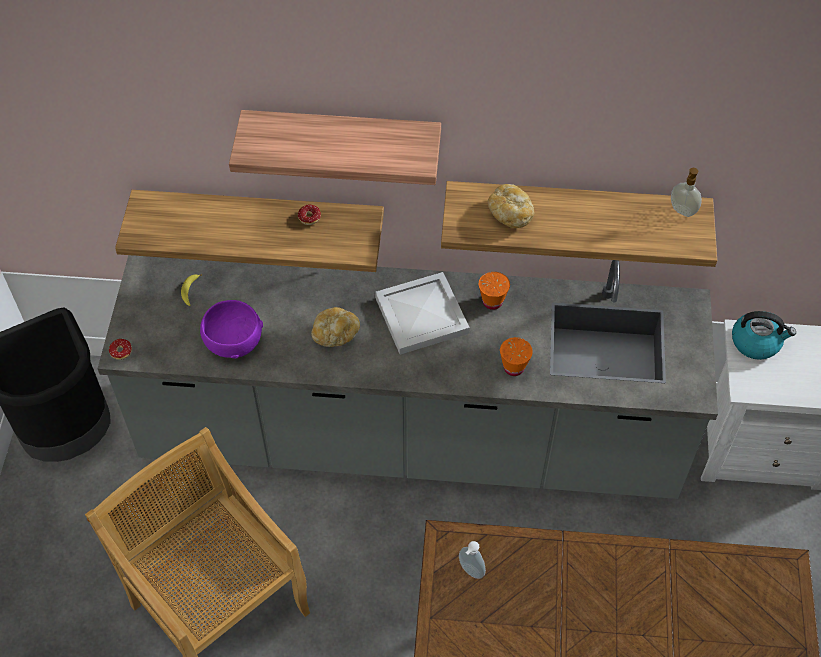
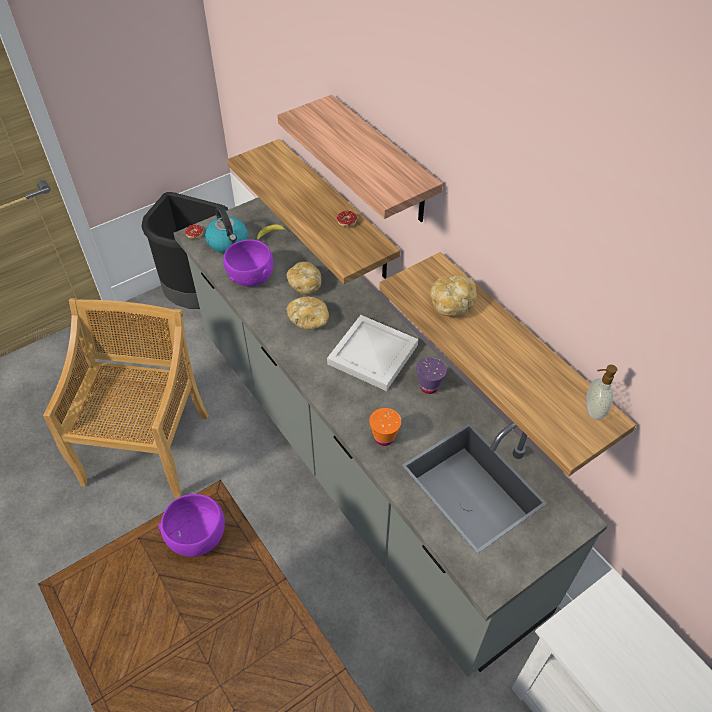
camera: 50 degrees right, 5 degrees down
soap dispenser [459,541,486,579] -> purple bowl [159,494,225,557]
orange cup [479,272,510,310] -> purple cup [416,357,447,394]
kettle [732,311,796,360] -> kettle moved to [205,206,248,253]
none -> bread [287,262,321,294]

